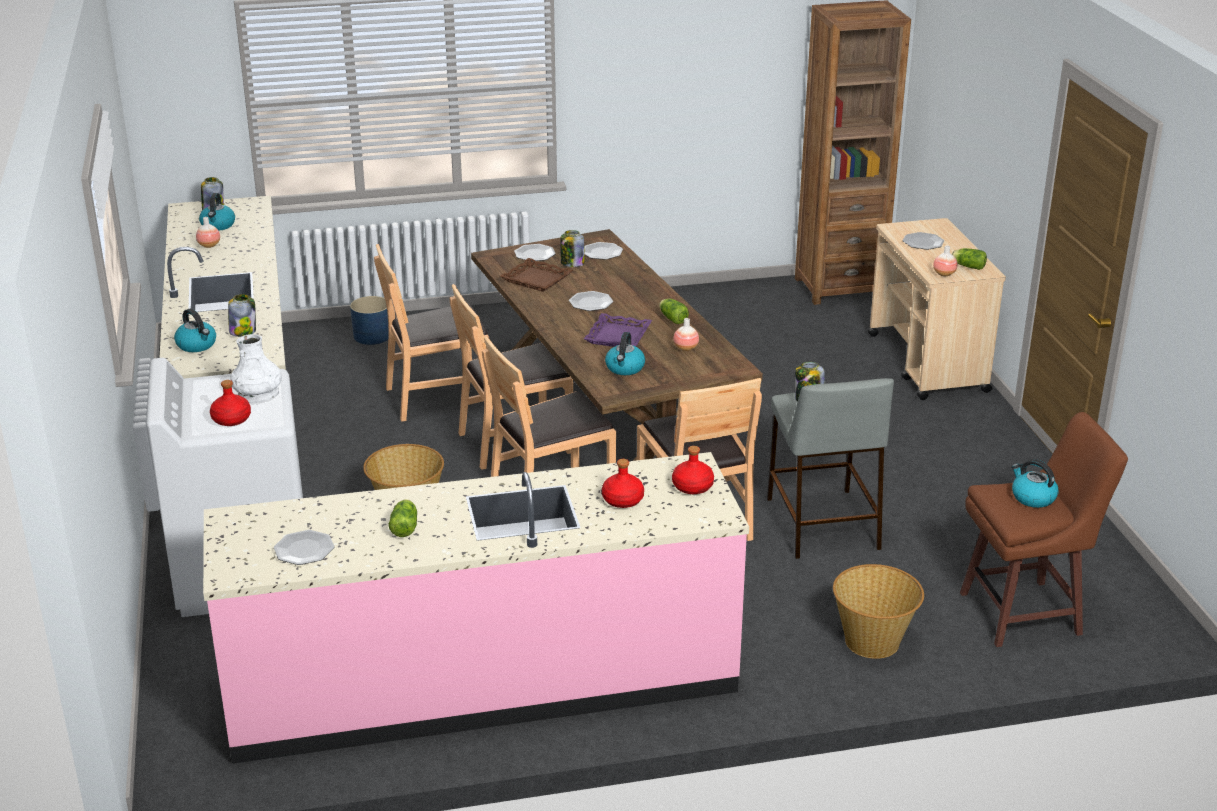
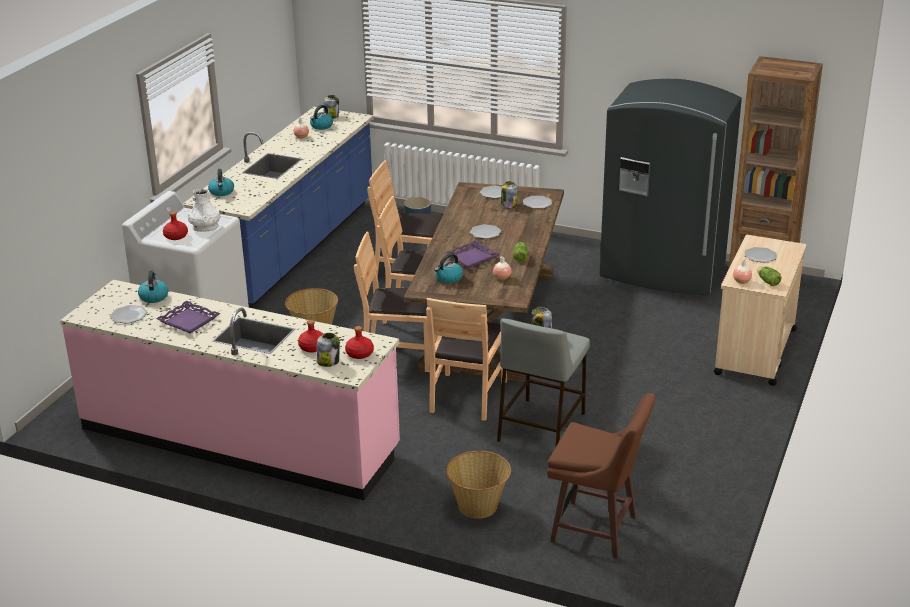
camera: 35 degrees right, 0 degrees up
jar [228,294,256,337] -> jar moved to [316,333,340,367]
lettuce [389,499,417,537] -> purple tray [156,301,220,333]
brown tray [500,258,573,292] -> none
kettle [1012,459,1059,508] -> kettle moved to [138,271,168,303]
none -> grey fridge [599,79,742,296]

